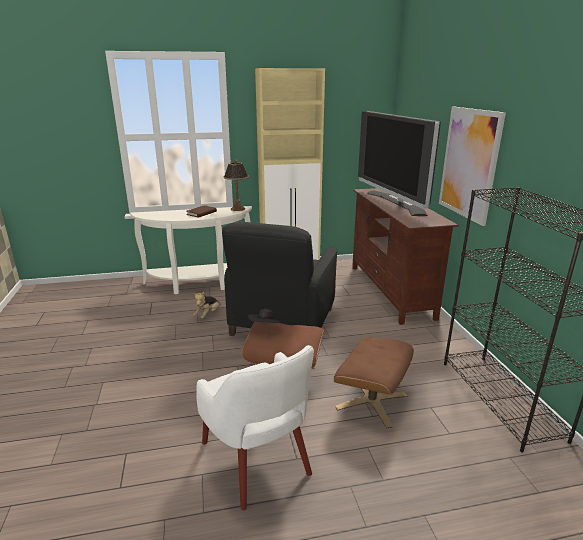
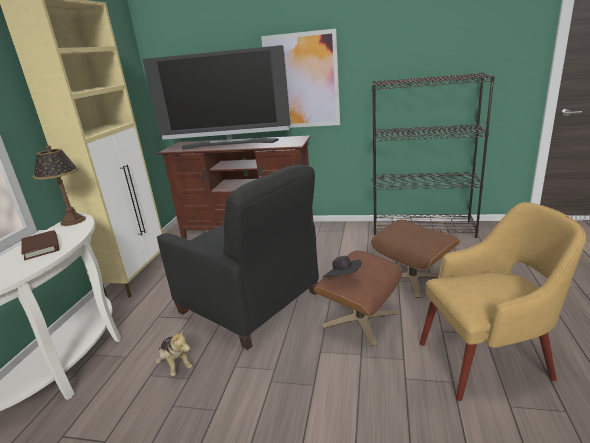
camera: 65 degrees left, 0 degrees up
white armchair [196,345,314,510] -> yellow armchair [420,202,586,401]

